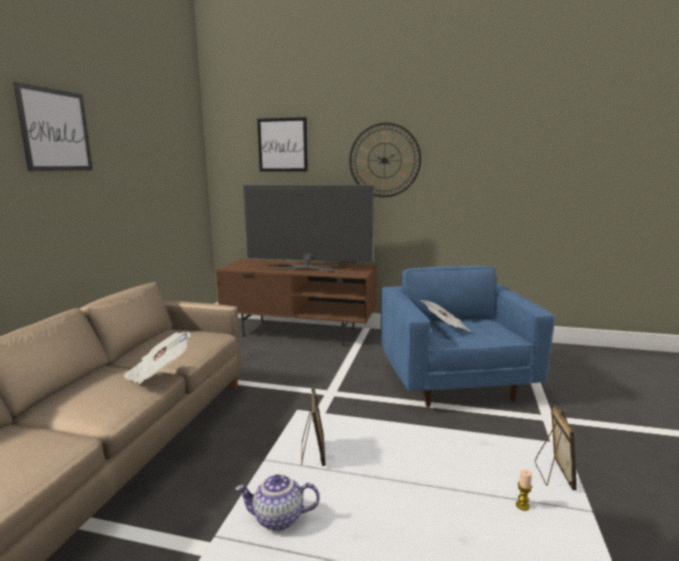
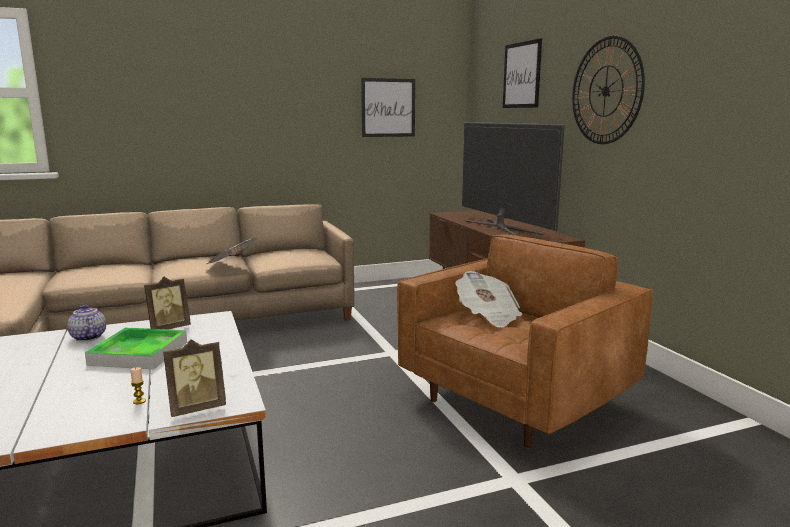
camera: 55 degrees right, 0 degrees up
picture [13,82,93,171] -> picture moved to [361,78,415,137]
blue armchair [381,266,555,407] -> brown armchair [397,235,653,449]
none -> tray [85,328,187,369]

